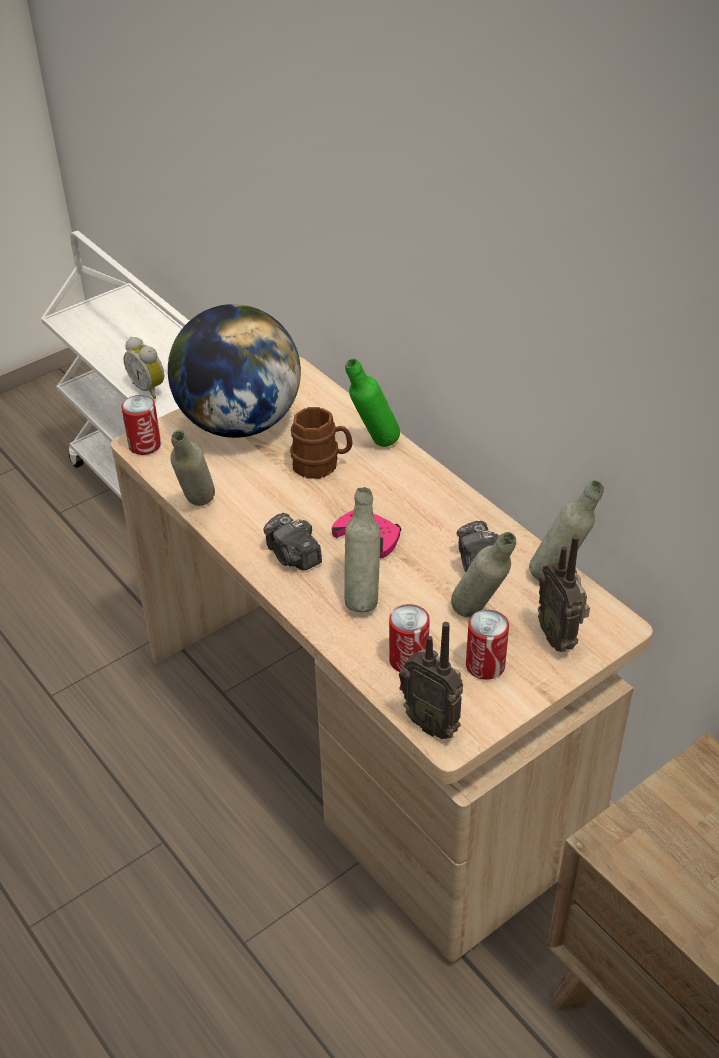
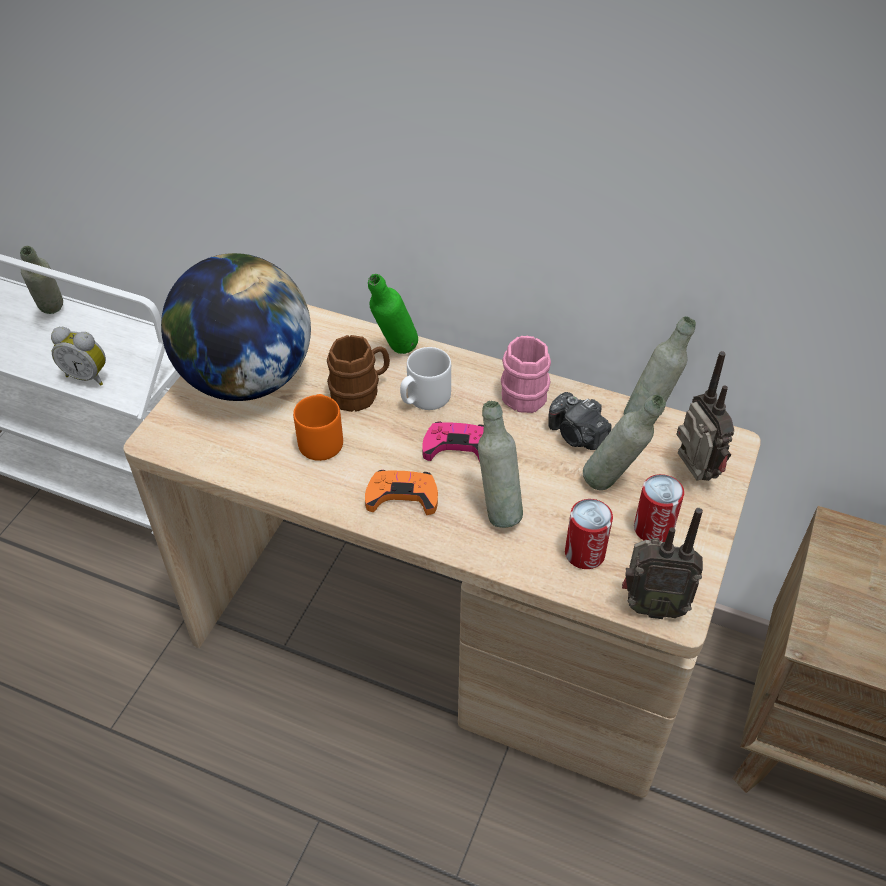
camera: 30 degrees left, 5 degrees up
can [121,395,161,455] -> none
grey bottle [170,430,215,506] -> grey bottle moved to [20,246,63,314]
camera [263,513,322,570] -> orange game controller [365,470,438,515]
radio [538,535,590,652] -> radio turned 150 degrees counterclockwise [676,351,734,481]
none -> orange mug [293,394,343,461]
none -> white mug [400,347,451,410]
none -> pink mug [501,335,551,413]

